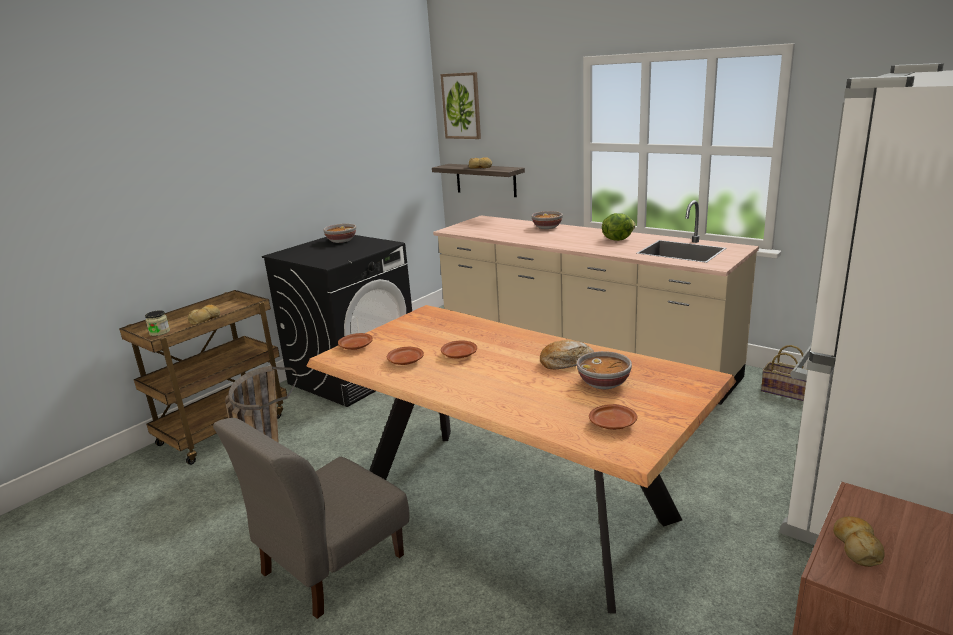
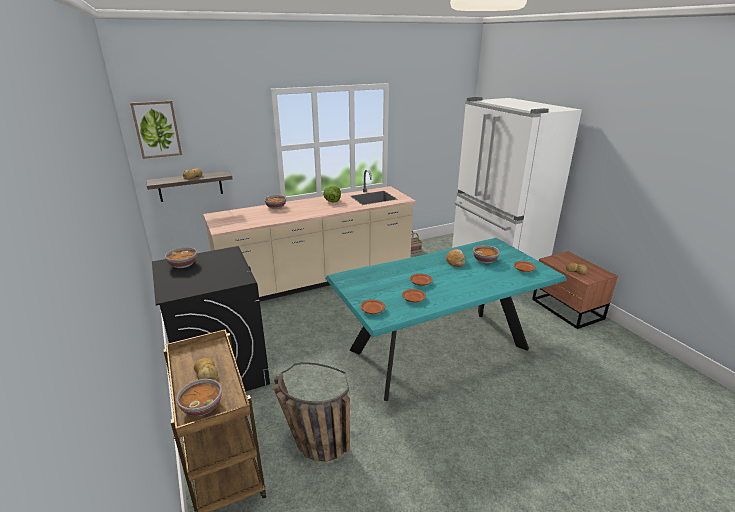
camera: 65 degrees left, 5 degrees up
jar [145,310,170,336] -> bowl [176,379,222,416]
grey chair [213,418,409,619] -> none
brown dining table [306,305,736,614] -> turquoise dining table [325,238,567,401]

